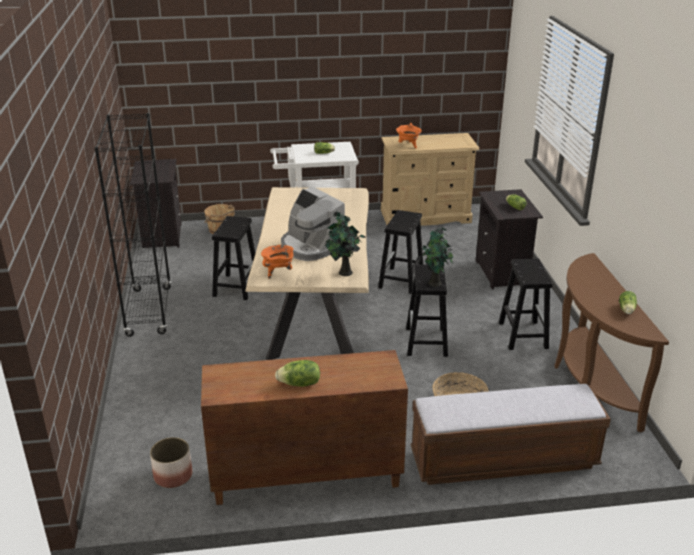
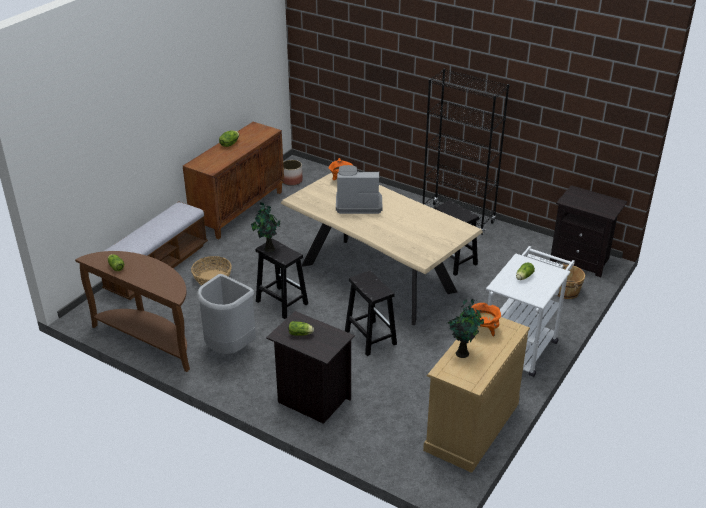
camera: 130 degrees right, 5 degrees up
potted plant [325,211,366,276] -> potted plant moved to [448,298,484,358]
black stool [499,259,553,350] -> grey trash can [197,274,256,354]

